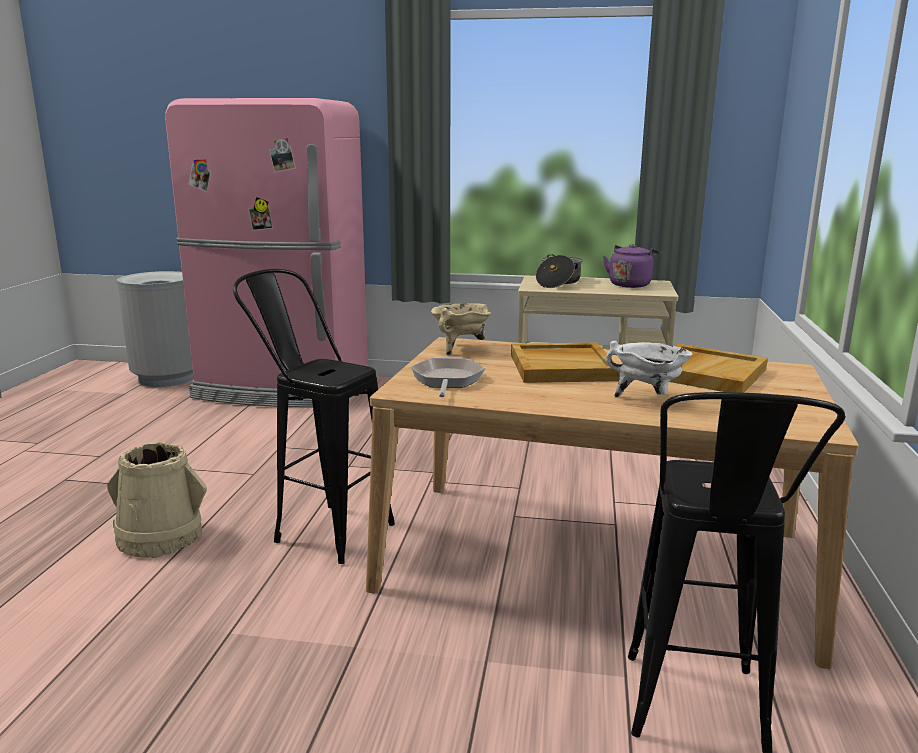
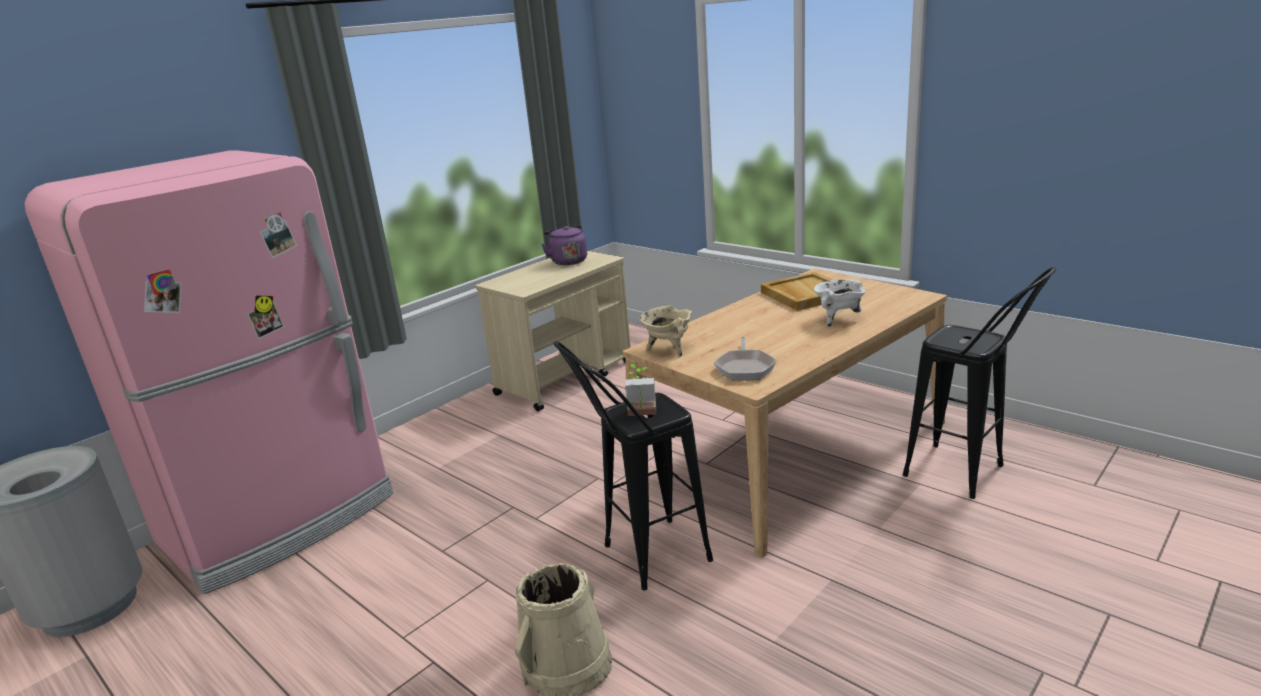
camera: 55 degrees left, 5 degrees up
frying pan [411,358,485,397] -> frying pan turned 120 degrees counterclockwise [714,337,777,381]
beige tray [511,342,620,383] -> none
cooking pot [536,254,583,288] -> none
none -> potted plant [625,364,656,416]

